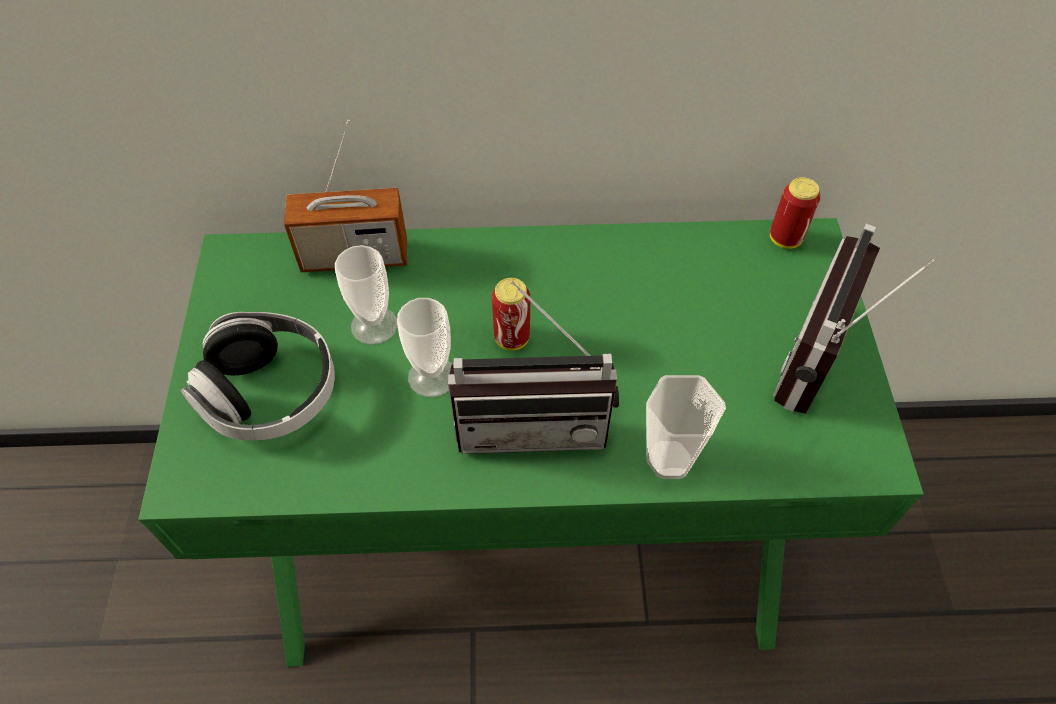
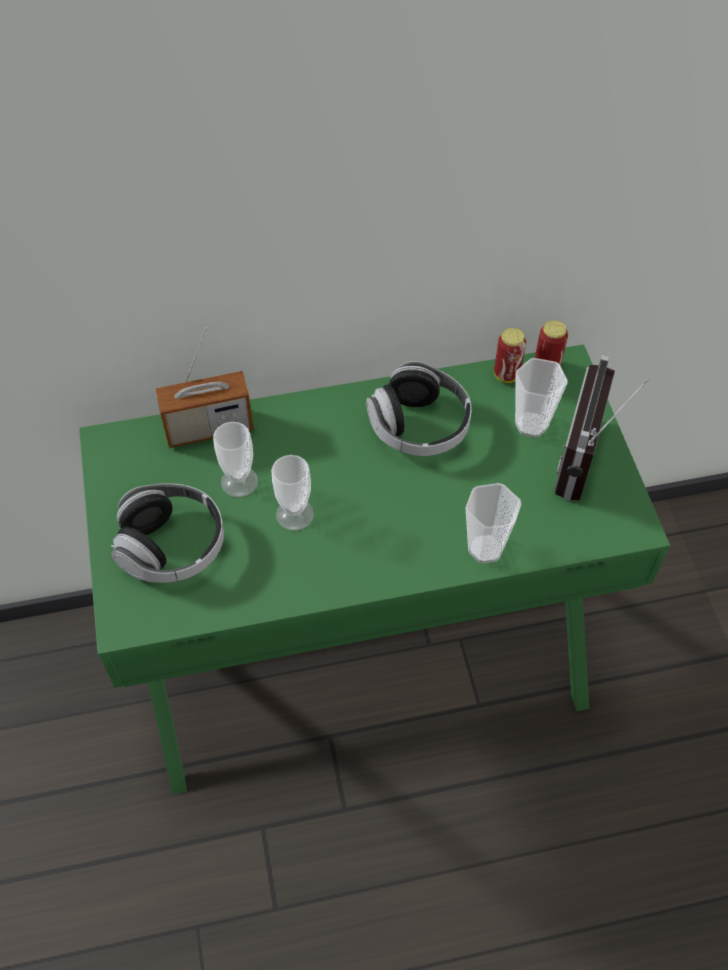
camera: 10 degrees left, 0 degrees up
radio [448,281,619,454] -> none
can [492,278,530,351] -> can moved to [494,328,526,383]
none -> headphones [366,361,472,456]
none -> cup [515,358,568,438]

